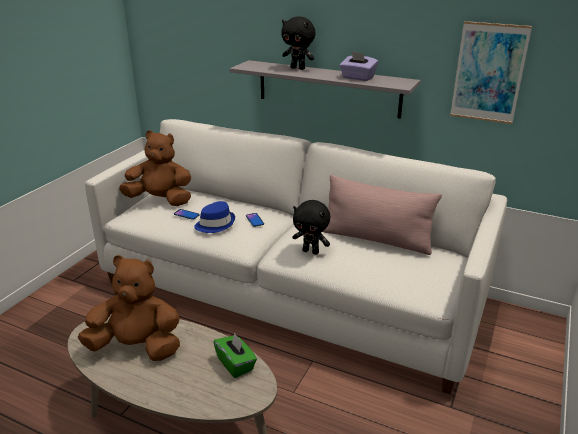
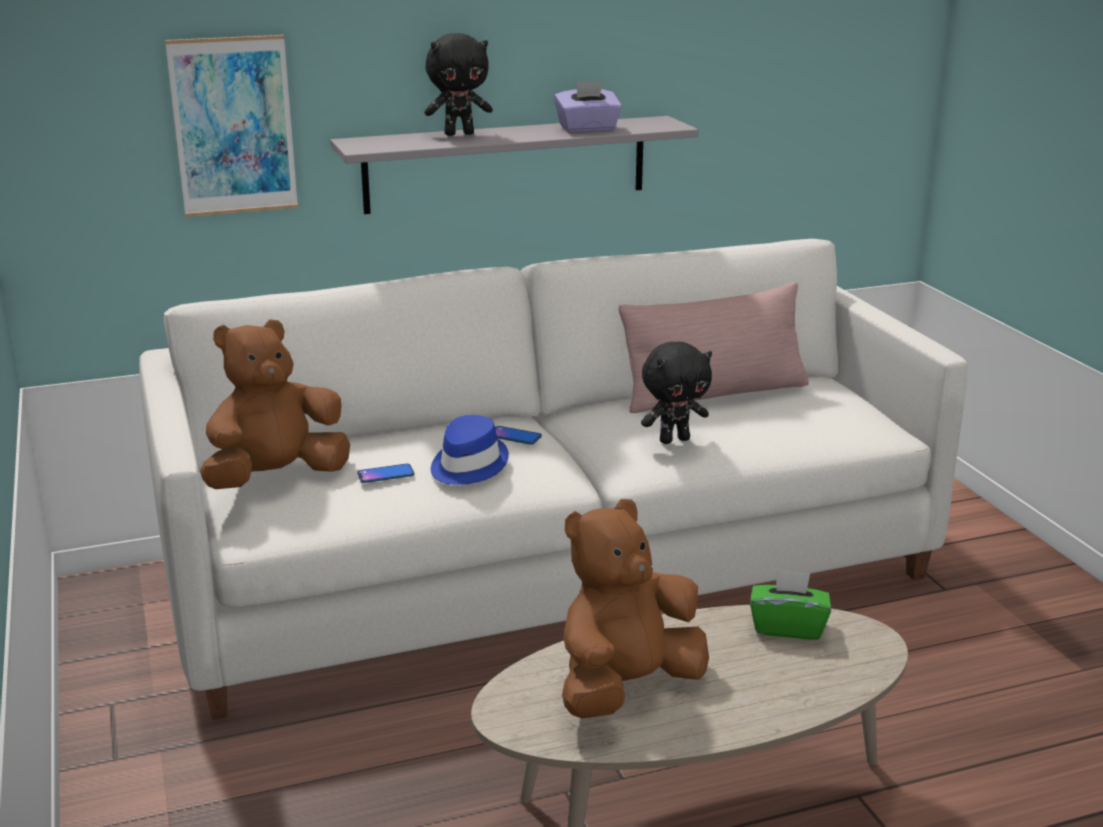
camera: 45 degrees left, 5 degrees down
picture [450,21,532,124] -> picture moved to [165,35,298,217]

